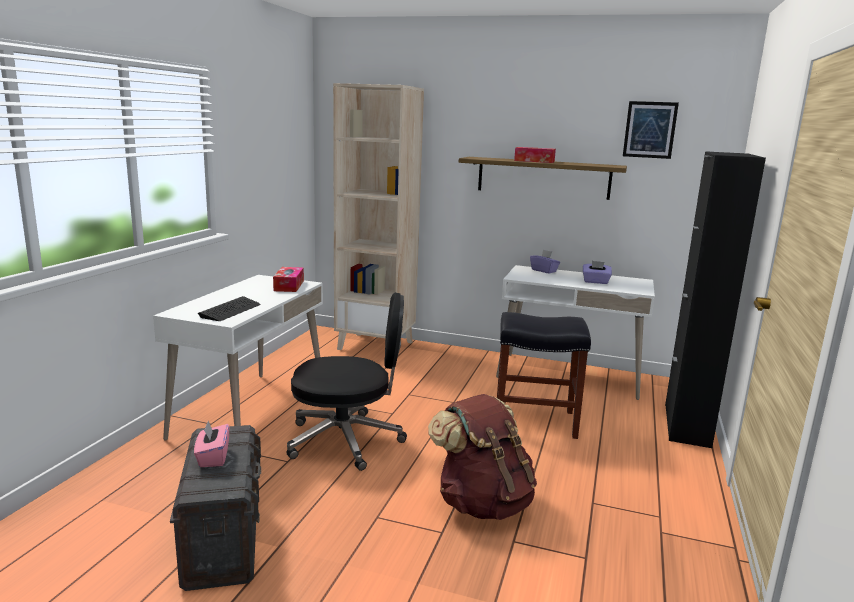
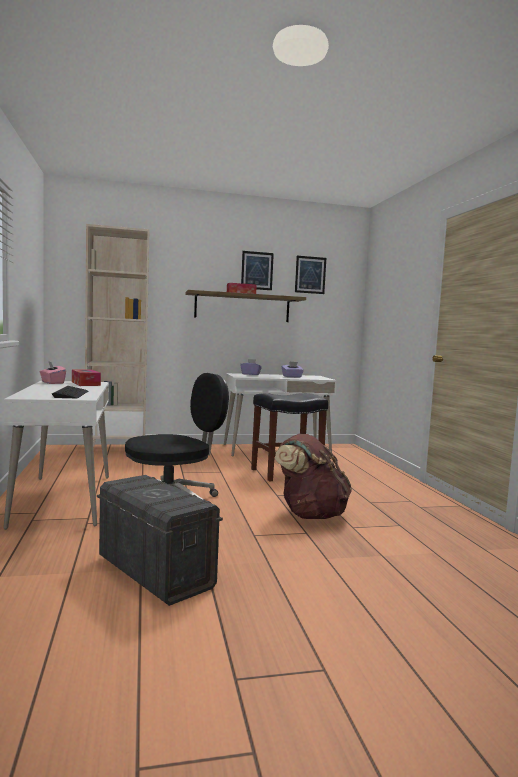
camera: 30 degrees left, 10 degrees down
pink tissue box [194,421,229,467] -> pink tissue box moved to [39,361,66,384]
black cabinet [665,151,766,448] -> none
none -> picture [241,251,274,290]

